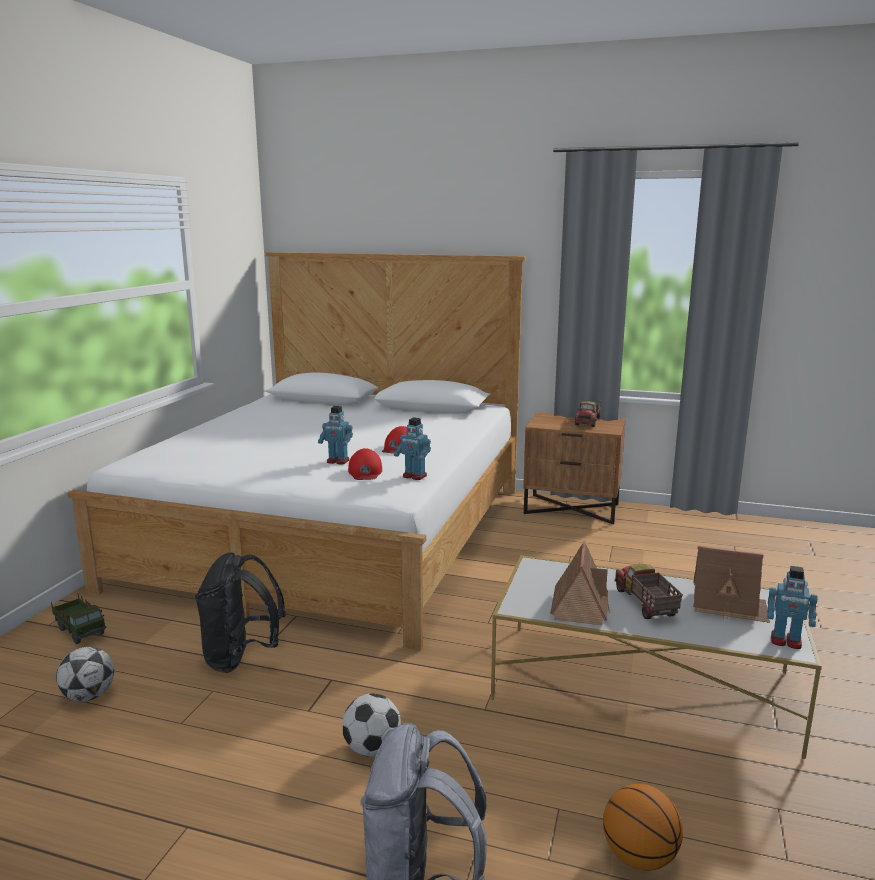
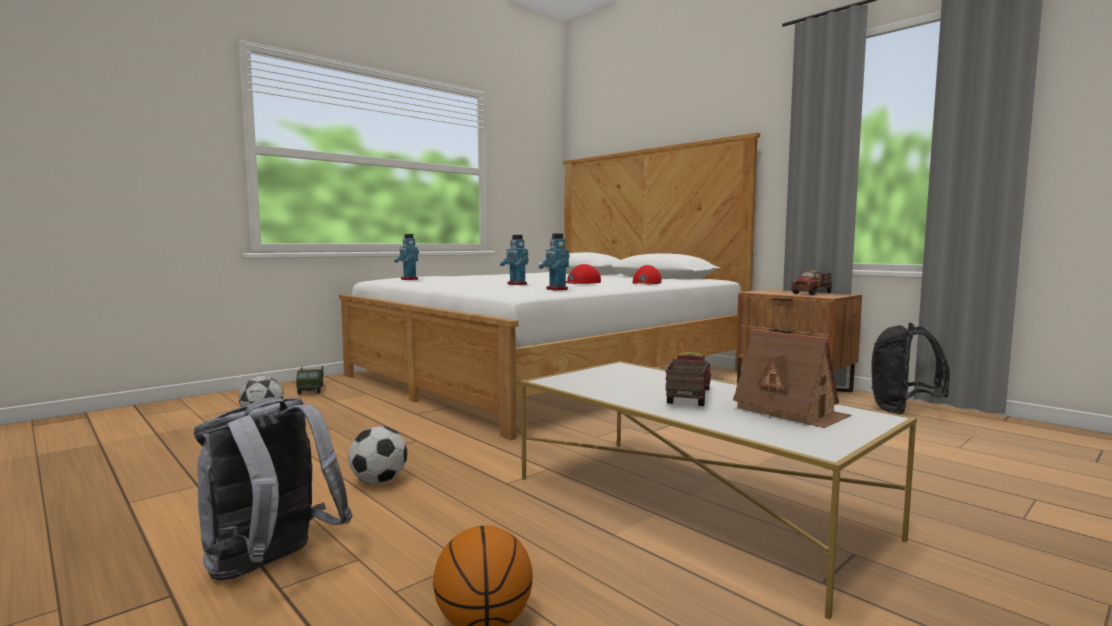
camera: 30 degrees right, 10 degrees down
black backpack [195,553,286,673] -> black backpack moved to [871,323,950,415]
red cap [348,448,382,480] -> red cap moved to [633,265,662,284]
toy house [550,541,609,625] -> none
toy robot [767,566,818,649] -> toy robot moved to [394,234,419,280]

